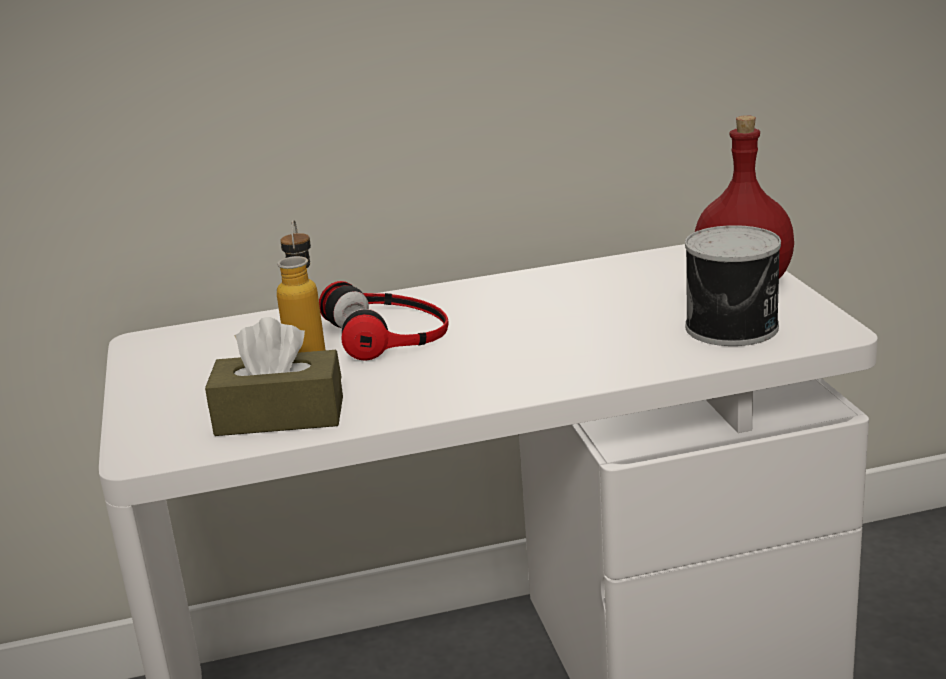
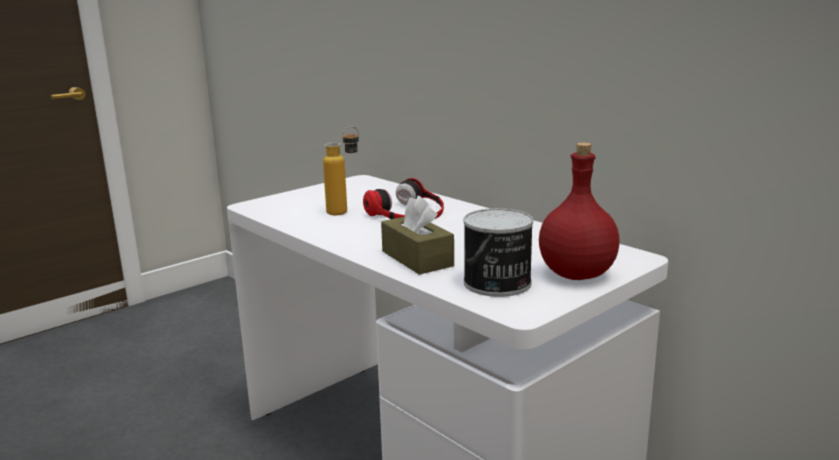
camera: 60 degrees right, 5 degrees down
brown tissue box [205,317,343,436] -> brown tissue box moved to [381,196,454,275]

